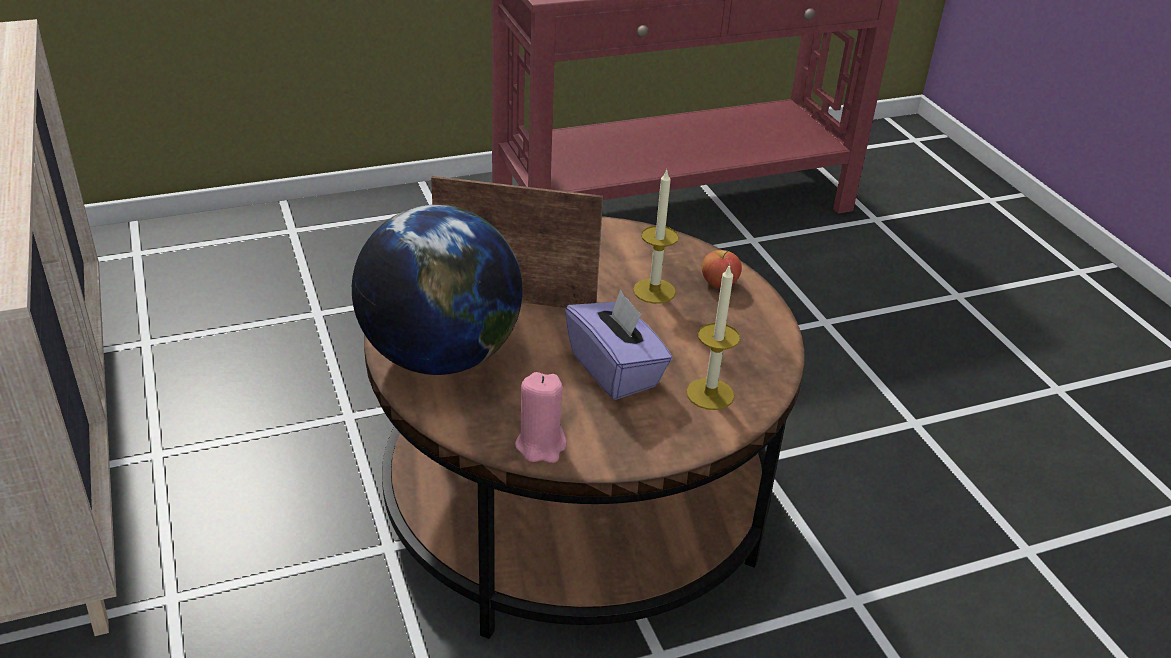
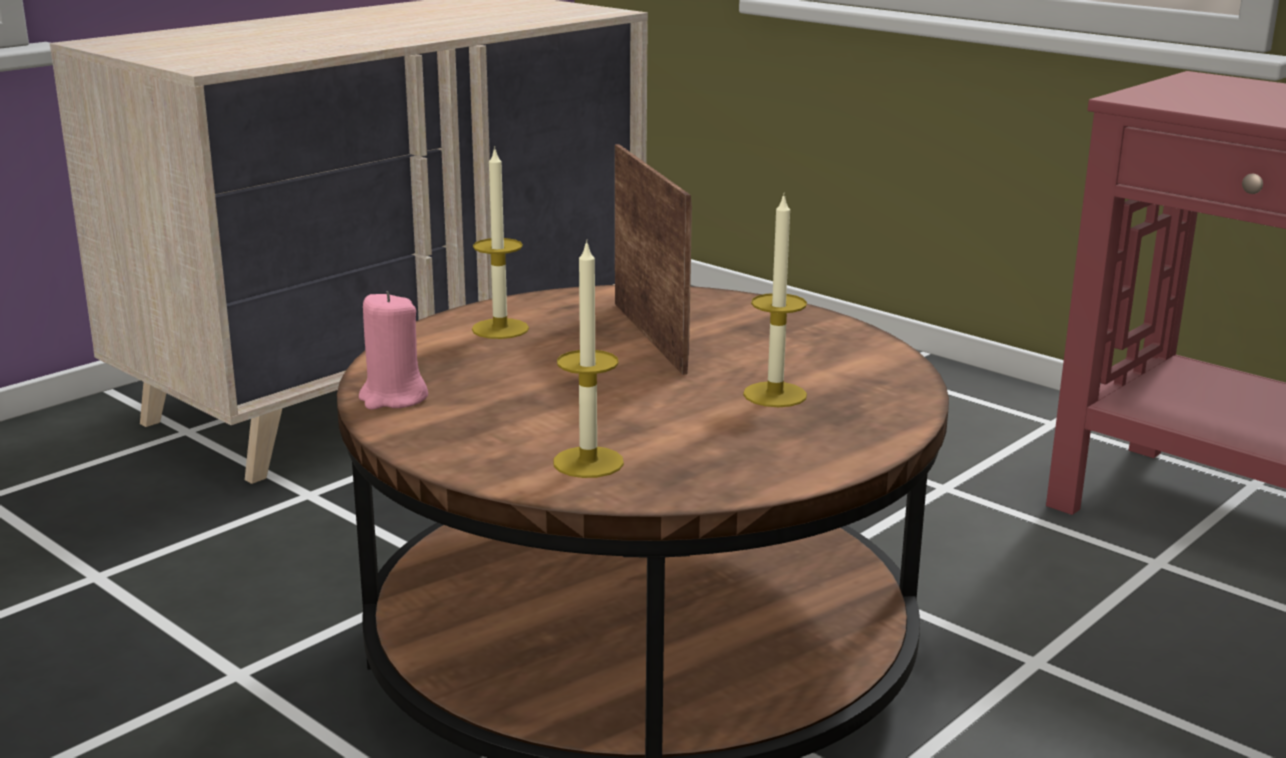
camera: 65 degrees right, 15 degrees down
globe [352,205,523,375] -> candle [472,147,529,339]
purple tissue box [565,289,672,400] -> none
apple [702,250,742,288] -> none

